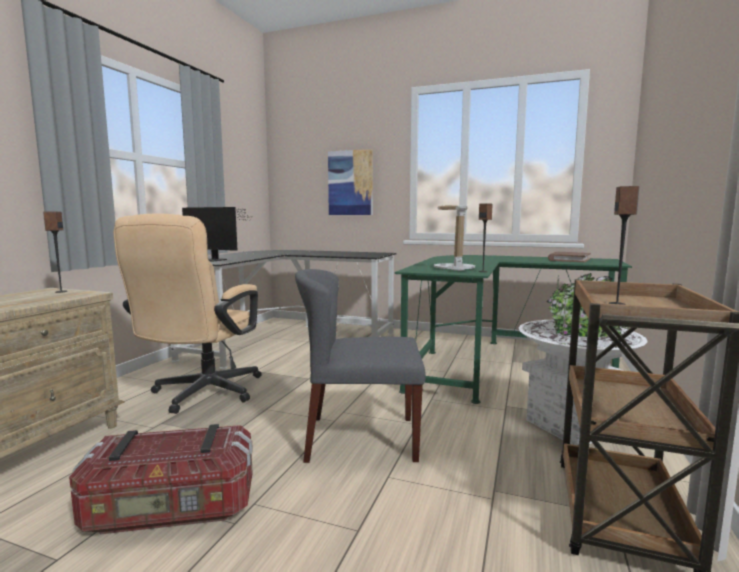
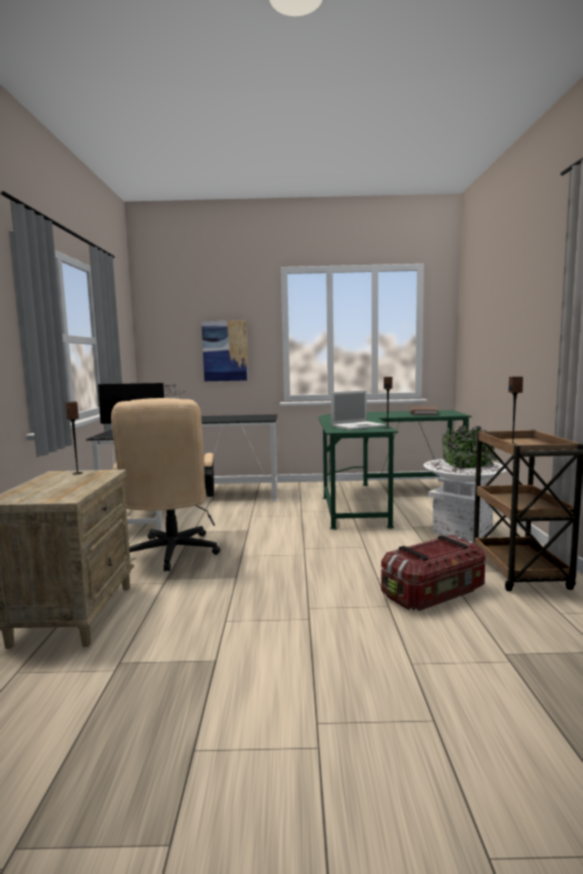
camera: 20 degrees left, 0 degrees up
storage box [69,424,253,534] -> storage box moved to [381,535,486,611]
grey chair [295,269,426,463] -> none
table lamp [434,205,475,271] -> laptop [331,390,386,430]

